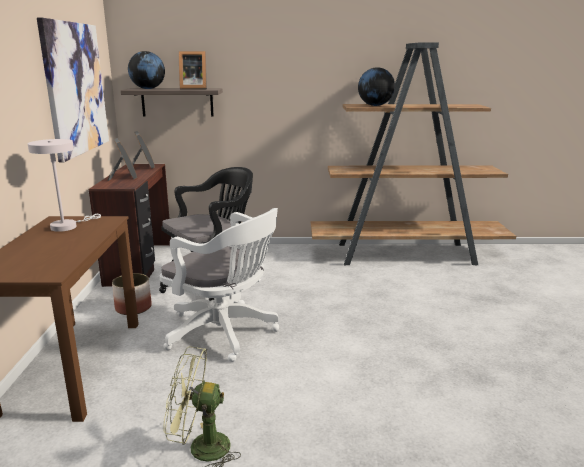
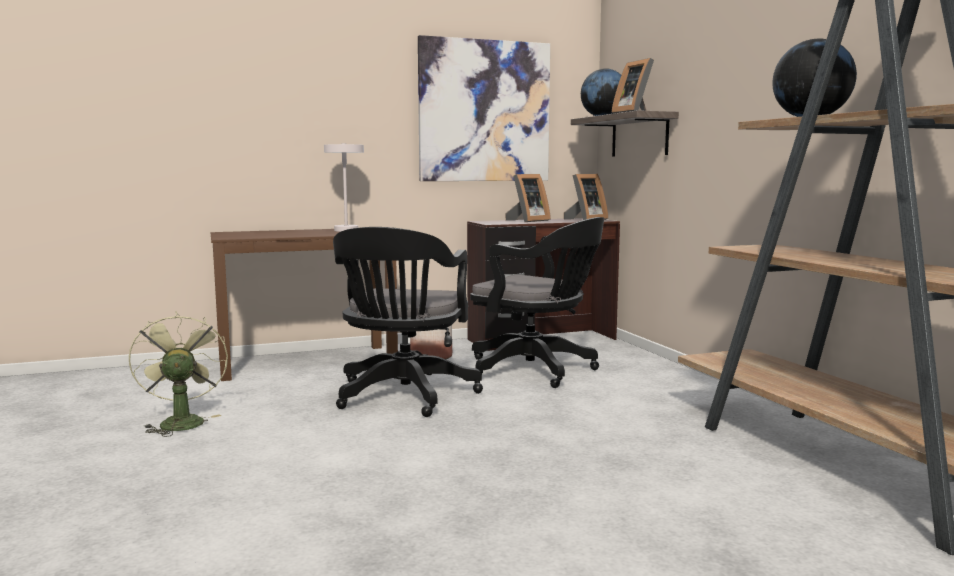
camera: 70 degrees right, 10 degrees down
white office chair [160,208,279,362] -> black office chair [333,227,483,417]

